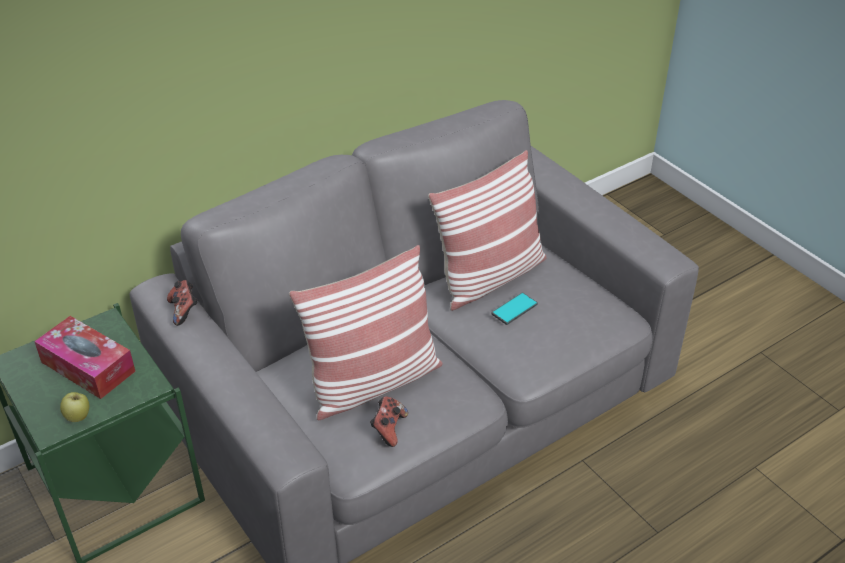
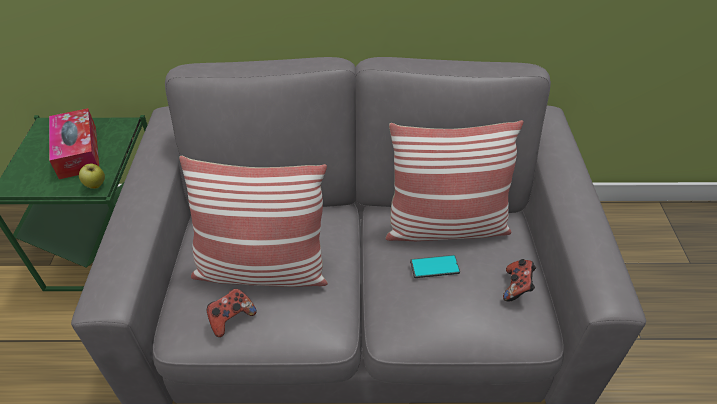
camera: 35 degrees right, 5 degrees up
apple [60,392,89,422] -> apple moved to [79,164,105,189]
game controller [167,280,198,326] -> game controller moved to [503,259,536,302]

